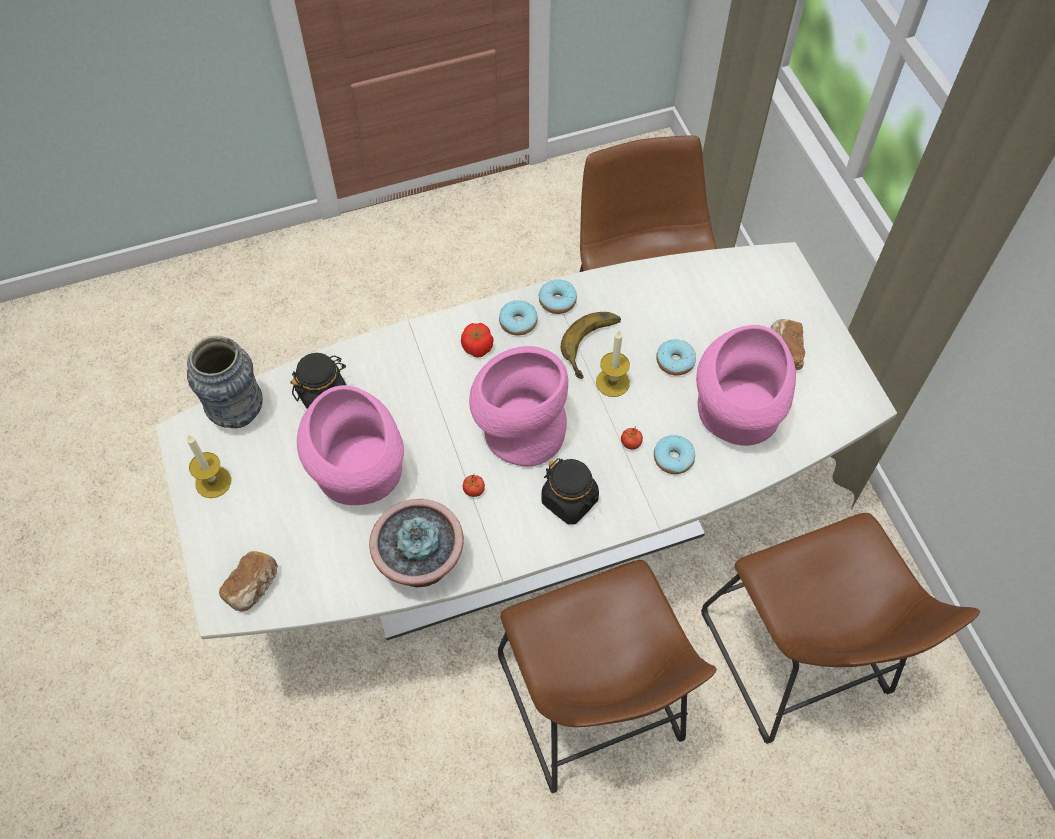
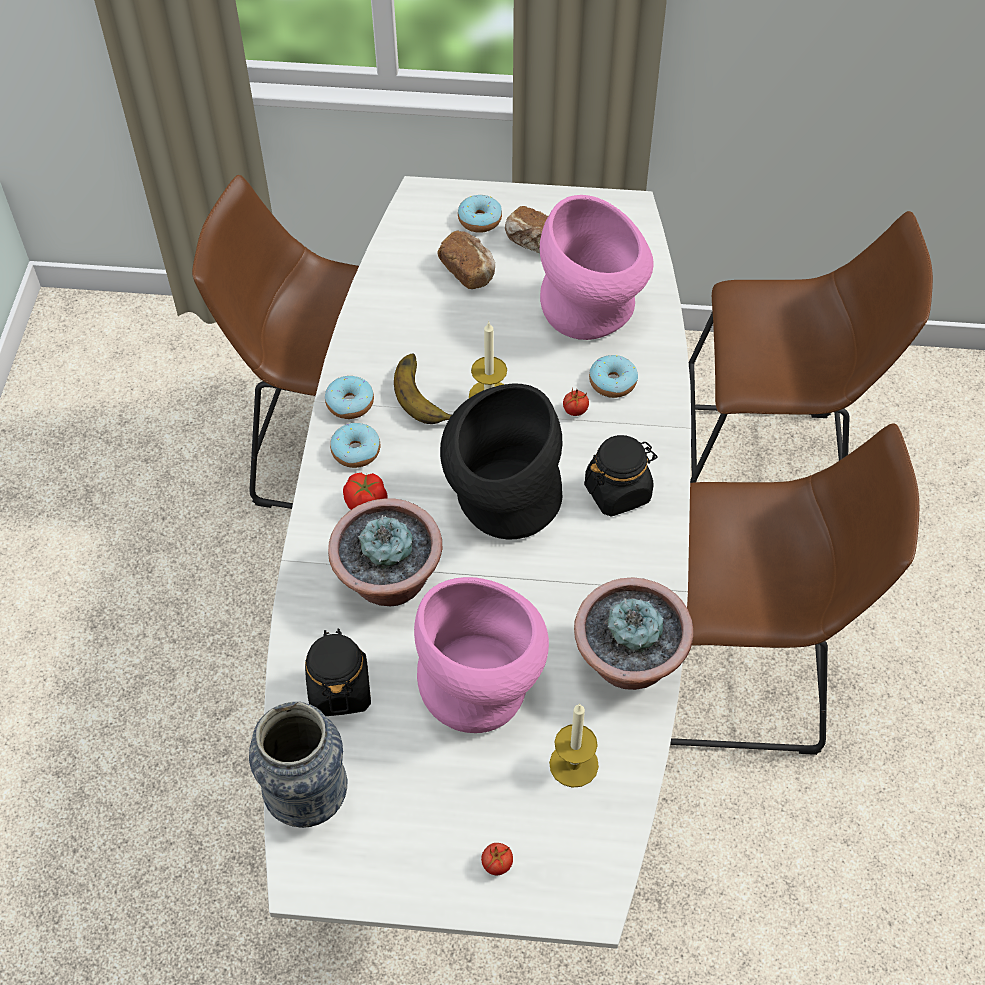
camera: 65 degrees left, 5 degrees down
candle [187,435,231,498] -> candle moved to [549,703,599,788]
bread [219,551,278,612] -> bread moved to [437,231,495,289]
tomato [463,474,485,497] -> tomato moved to [481,843,513,875]
pink vase [469,346,568,466] -> black vase [440,383,563,540]
donut [656,339,696,376] -> donut moved to [458,195,502,233]
none -> potted plant [328,498,442,606]

